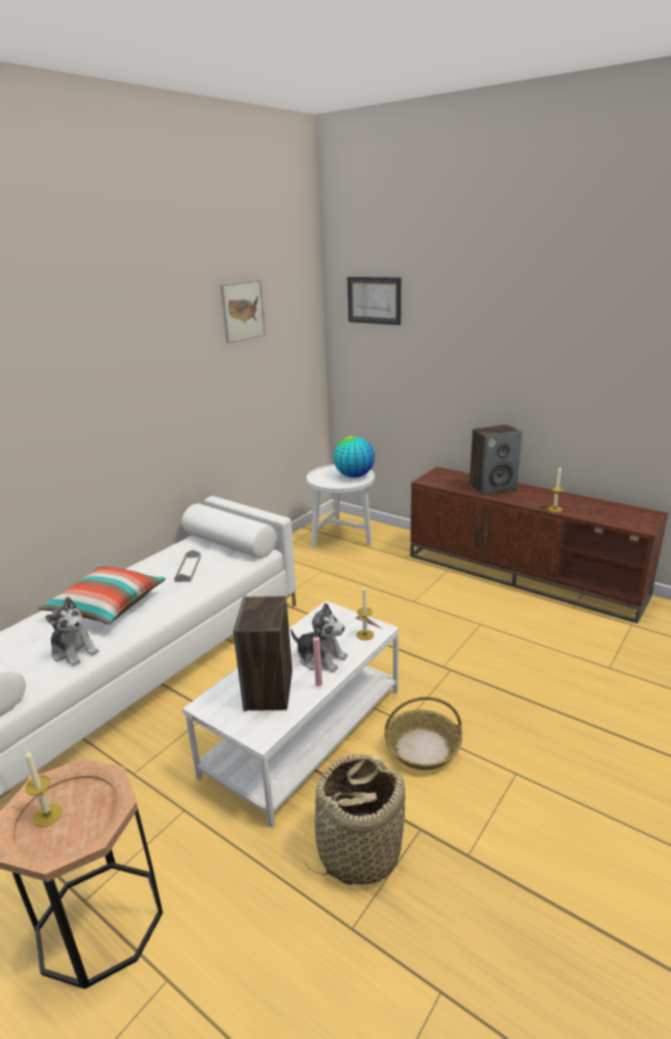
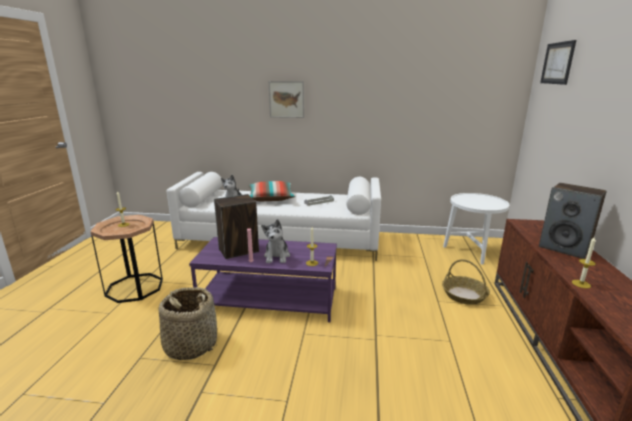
camera: 60 degrees right, 5 degrees down
white coffee table [182,601,399,828] -> purple coffee table [189,237,337,322]
picture [220,279,266,343] -> picture moved to [268,81,304,118]
globe [333,436,375,478] -> none
basket [385,697,462,770] -> basket moved to [442,259,490,305]

